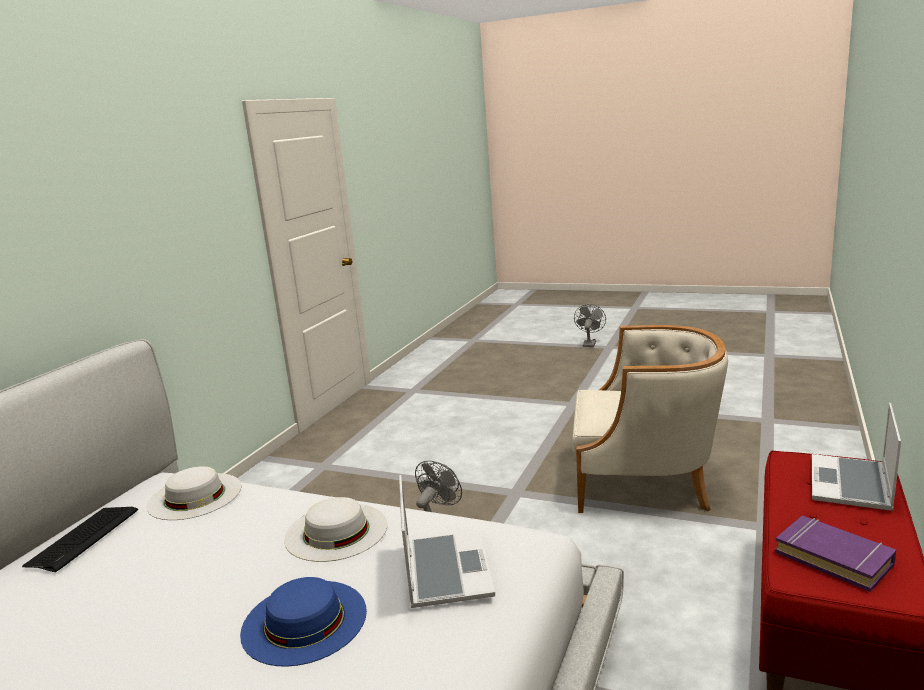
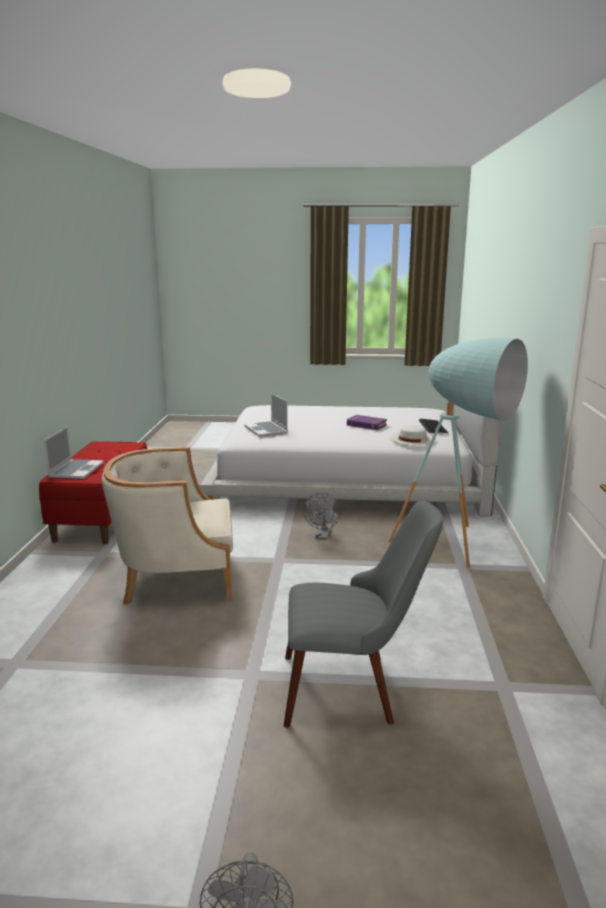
camera: 160 degrees right, 0 degrees up
blue hat [240,577,367,667] -> none
white hat [284,497,387,562] -> none
purple book [775,515,896,592] -> purple book moved to [347,415,387,430]
none -> grey chair [284,501,443,728]
none -> turquoise floor lamp [389,338,528,568]

